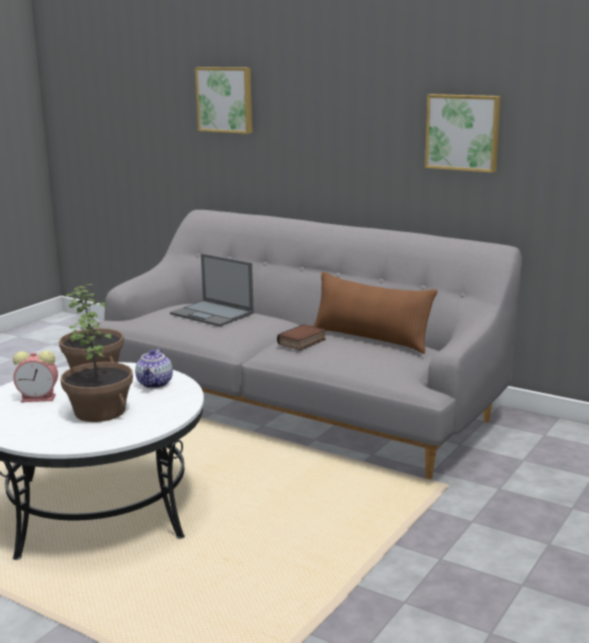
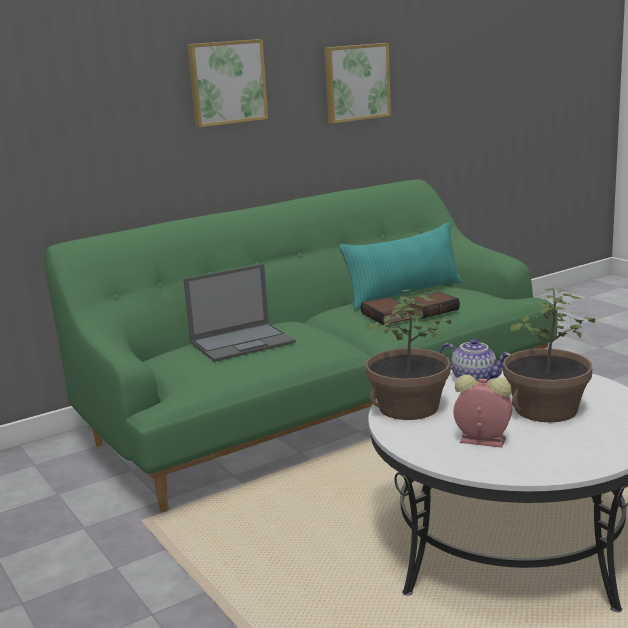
camera: 65 degrees left, 0 degrees up
alarm clock [13,351,58,402] -> alarm clock turned 90 degrees counterclockwise [453,375,513,448]
grey sofa [90,210,522,479] -> green sofa [45,179,558,512]
picture [195,67,252,134] -> picture moved to [187,39,268,127]
brown pillow [313,272,437,354] -> turquoise pillow [339,222,463,310]
none -> book [404,292,460,319]

